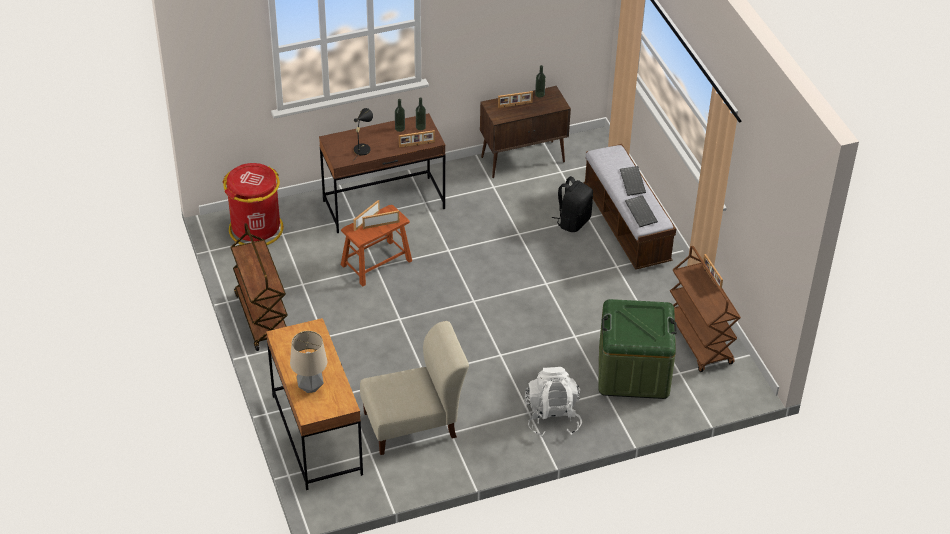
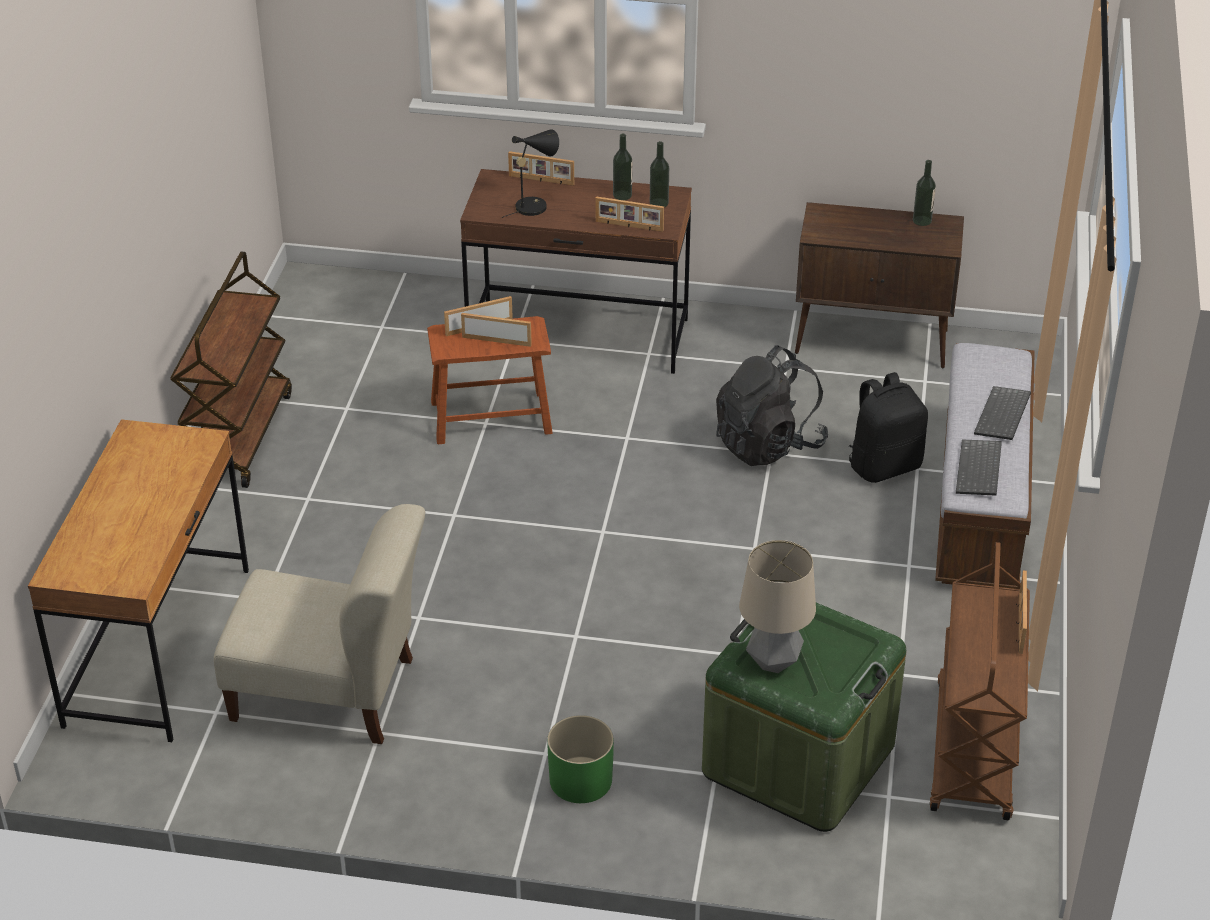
camera: 30 degrees right, 5 degrees down
red trash can [223,163,283,245] -> none
table lamp [290,331,327,393] -> table lamp moved to [739,540,816,673]
picture frame [498,91,533,108] -> picture frame moved to [508,151,574,186]
white backpack [525,367,582,437] -> green planter [547,715,614,803]
none -> black backpack [716,345,828,466]

